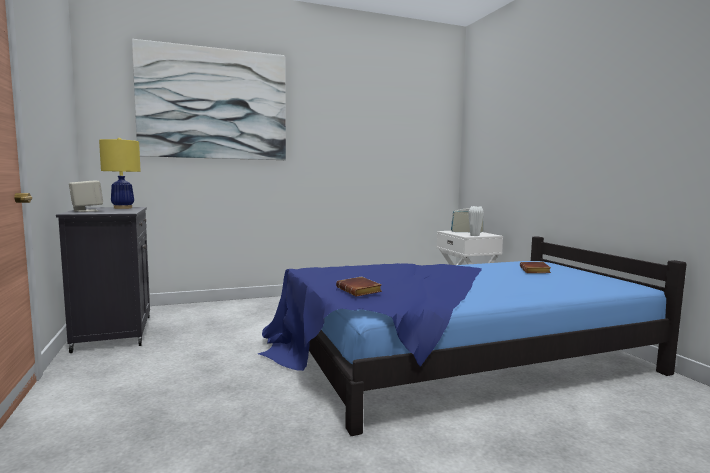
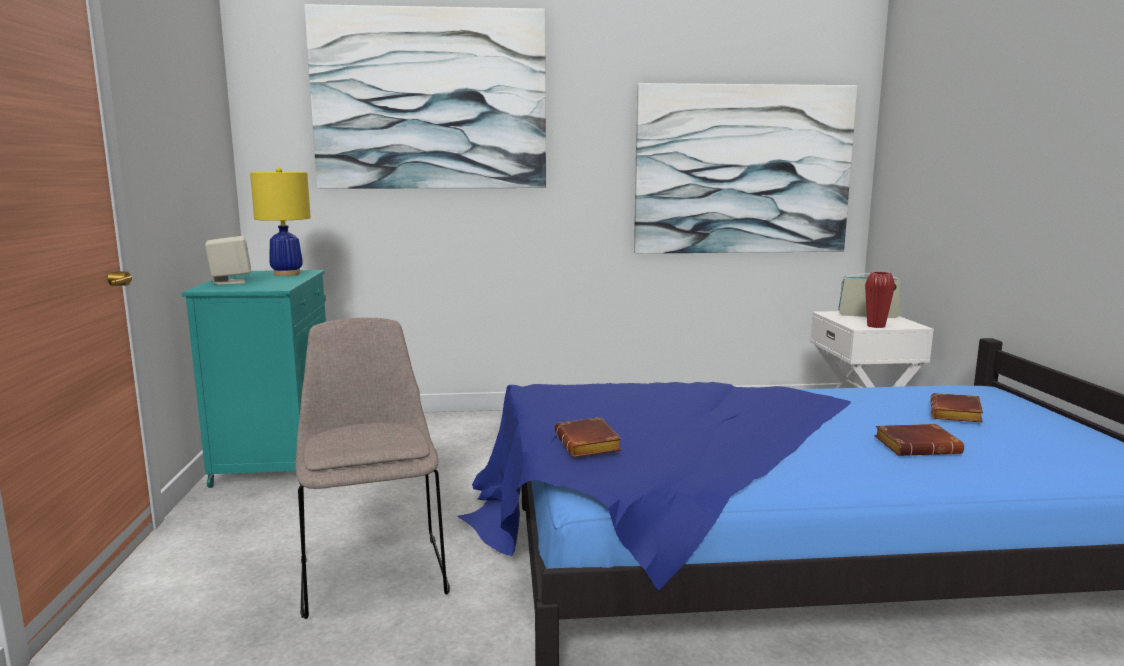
camera: 15 degrees right, 5 degrees up
black cabinet [56,207,150,353] -> turquoise cabinet [181,270,326,488]
white vase [468,206,484,236] -> red vase [865,272,895,328]
none -> beige chair [295,318,450,619]
none -> picture [634,83,857,254]
none -> brown book [874,424,964,456]

